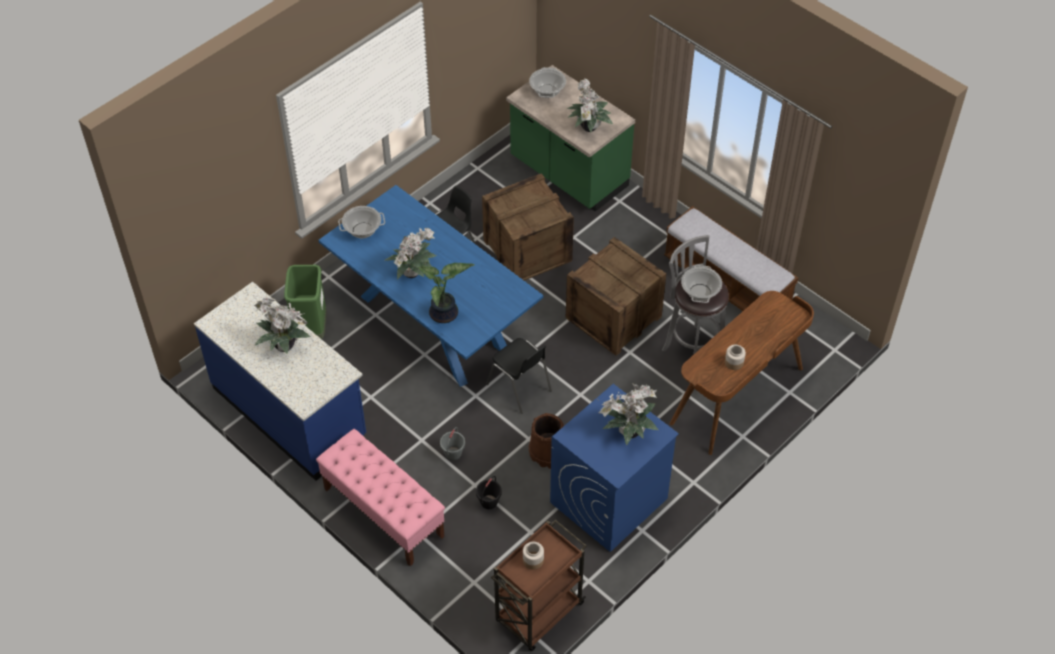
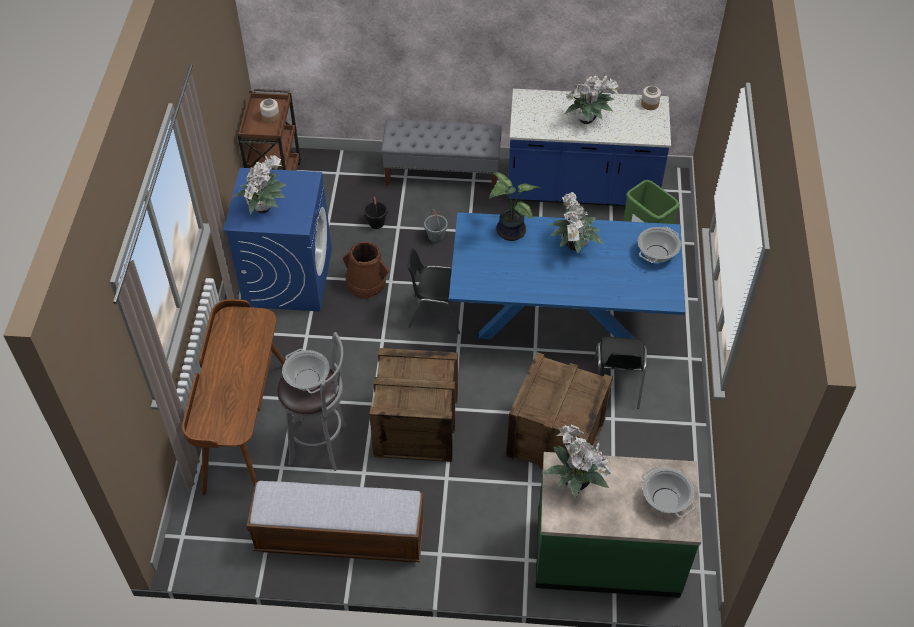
camera: 140 degrees right, 0 degrees up
pink bench [316,429,445,566] -> grey bench [381,119,502,189]
jar [725,345,746,370] -> jar moved to [641,86,661,110]

